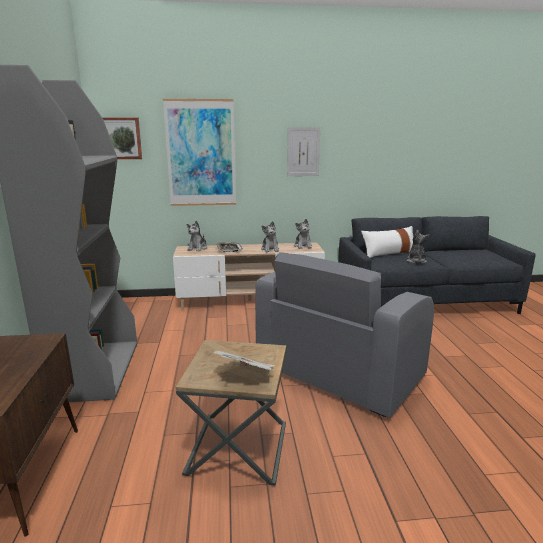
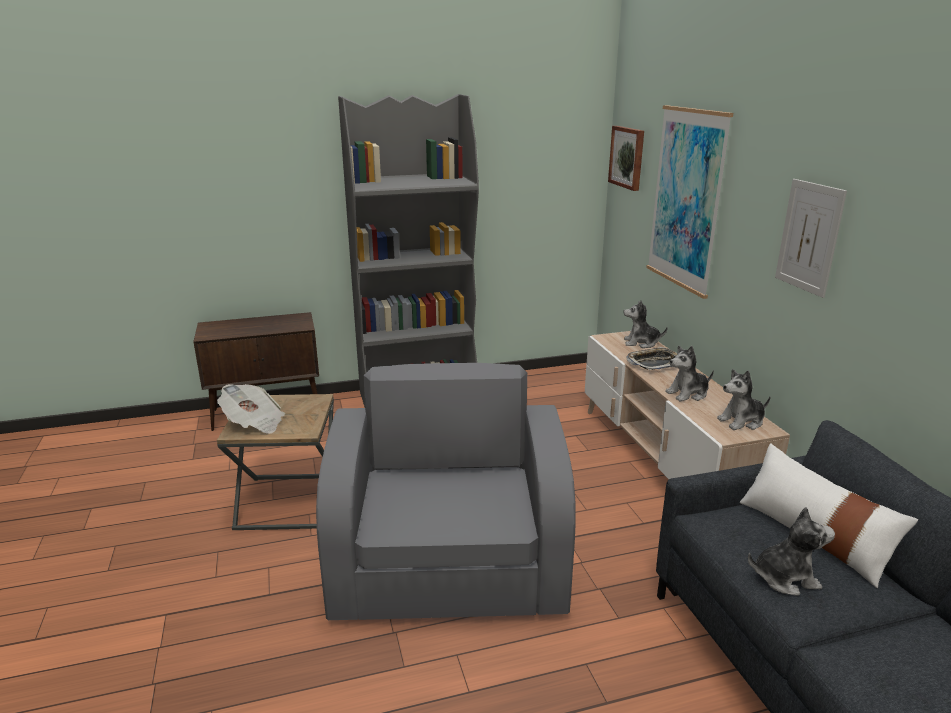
camera: 80 degrees right, 5 degrees up
grey armchair [255,252,434,418] -> grey armchair turned 60 degrees clockwise [316,363,576,620]

